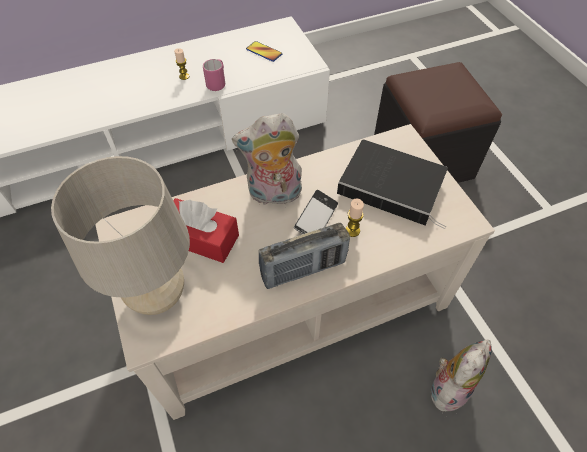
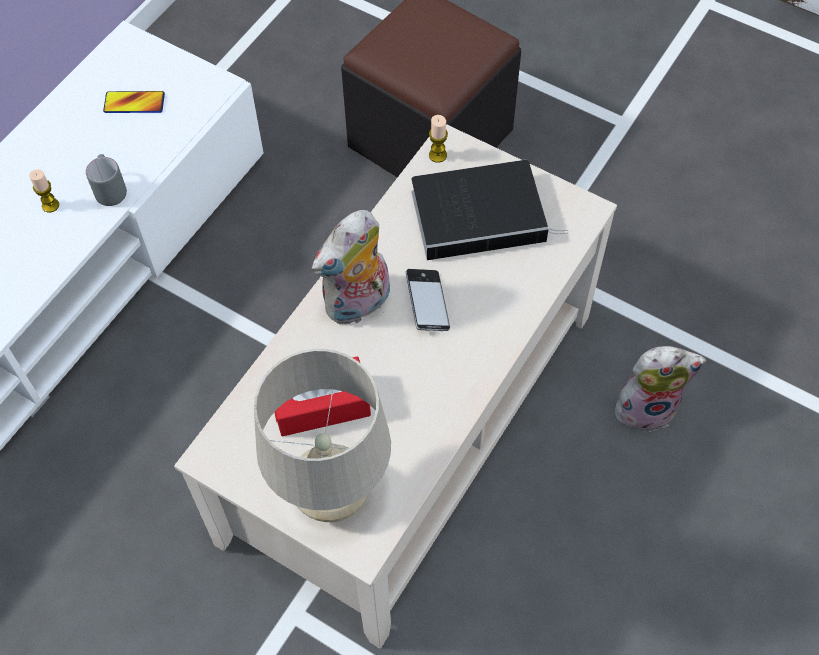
camera: 35 degrees left, 5 degrees up
pink mug [203,59,225,91] -> grey mug [86,154,127,206]
radio [259,223,350,289] -> none
candle [346,199,364,237] -> candle moved to [429,115,448,163]
plush toy [431,340,492,415] -> plush toy turned 75 degrees clockwise [615,346,706,433]

